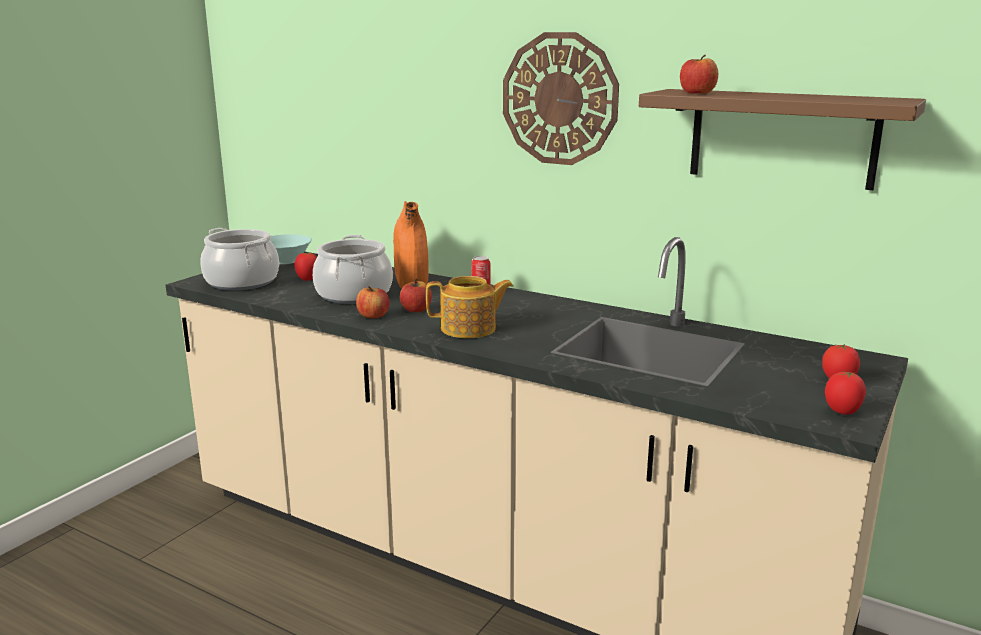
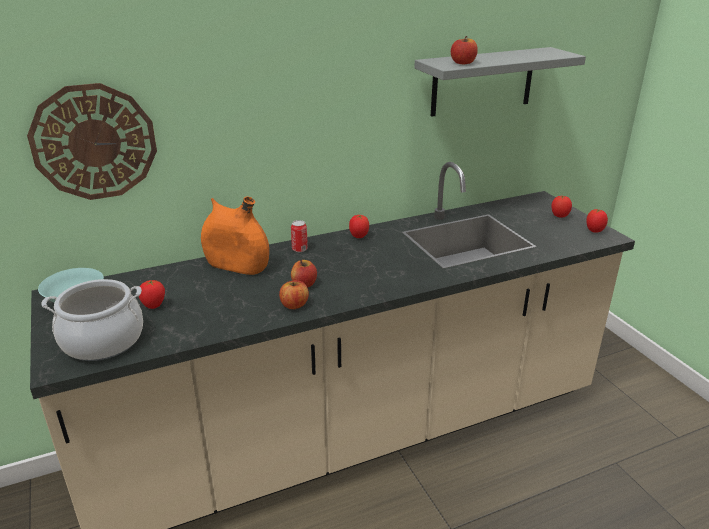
camera: 55 degrees left, 10 degrees up
cooking pot [313,235,393,304] -> none
teapot [426,276,514,338] -> none
wall clock [503,32,619,165] -> wall clock moved to [27,83,157,200]
brown shelf [639,89,926,190] -> grey shelf [414,47,586,117]
none -> tomato [349,215,369,238]

